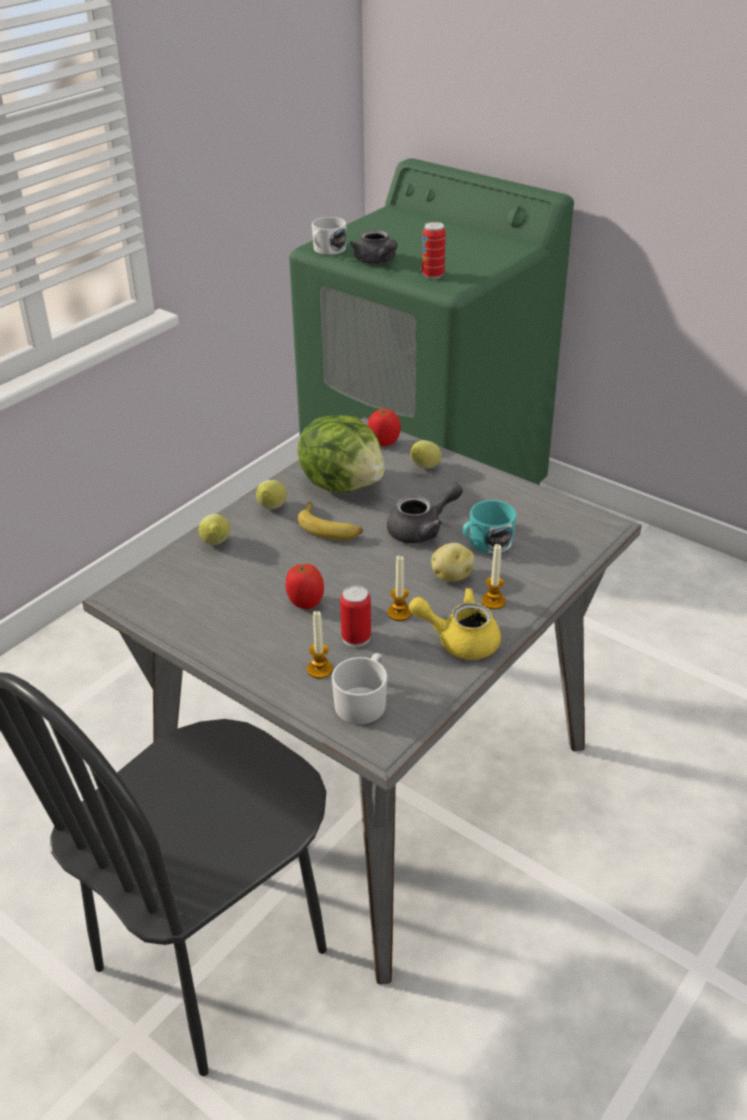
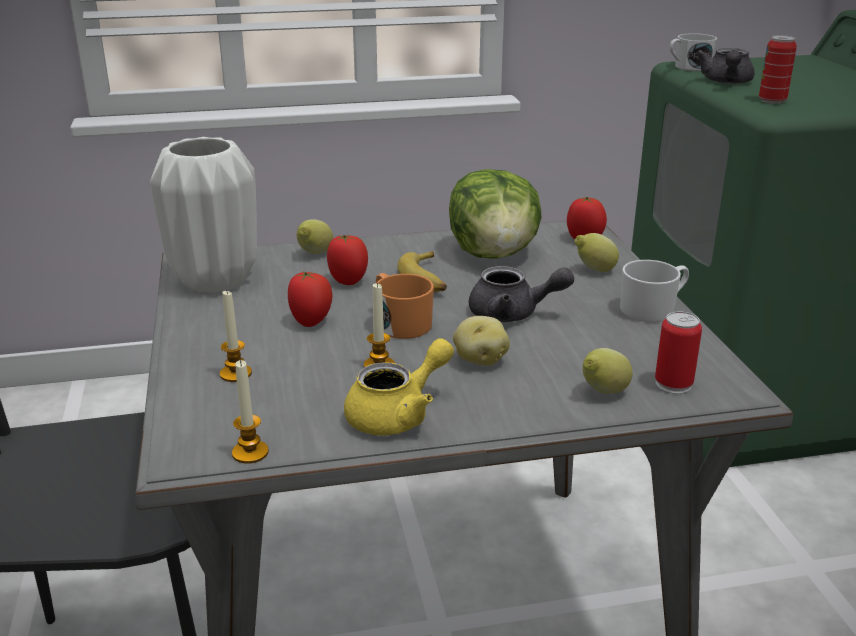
camera: 40 degrees right, 10 degrees down
lemon [256,480,287,509] -> lemon moved to [582,348,633,394]
white mug [331,653,387,724] -> white mug moved to [620,260,689,322]
can [340,585,371,647] -> can moved to [655,311,702,394]
yellow teapot [409,588,501,660] -> yellow teapot turned 90 degrees clockwise [344,338,454,435]
turquoise mug [463,500,516,554] -> none
candle [481,544,506,609] -> candle moved to [232,360,269,464]
none -> white vase [150,137,257,293]
none -> tomato [327,235,368,285]
none -> orange mug [376,273,434,339]

